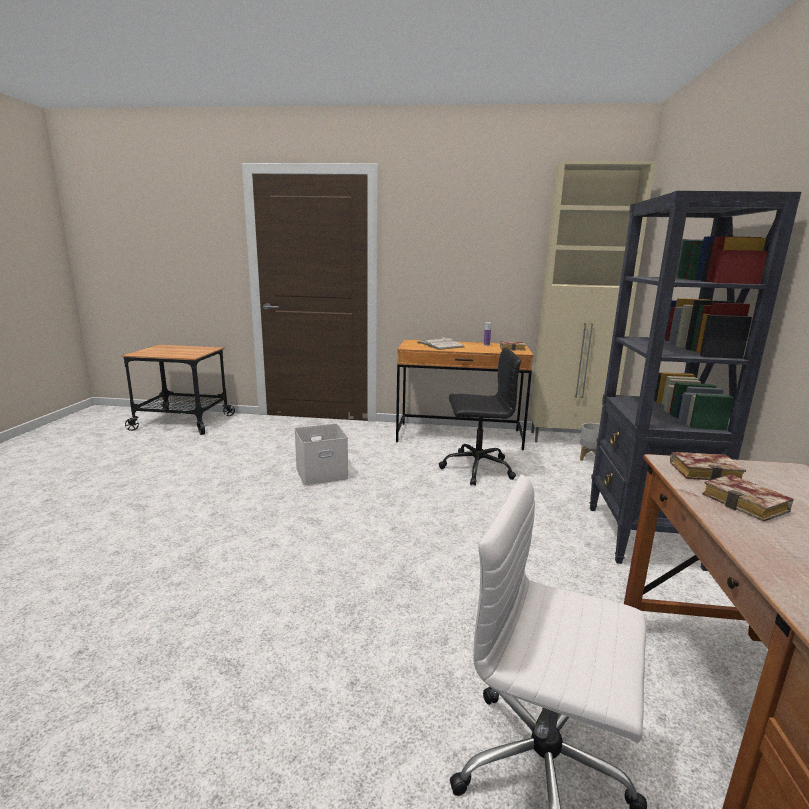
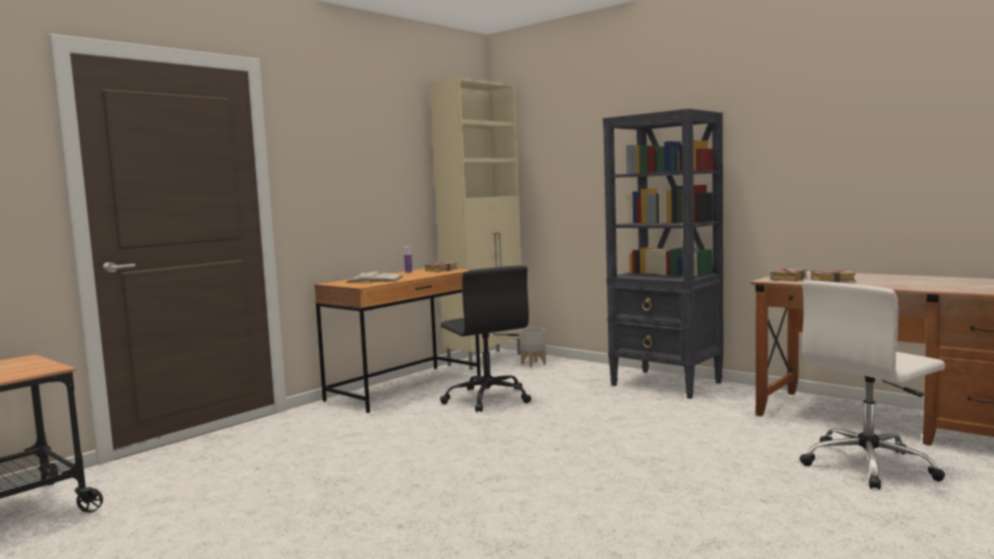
camera: 55 degrees left, 10 degrees down
white storage box [294,423,349,486] -> none
black office chair [439,347,521,486] -> black office chair turned 120 degrees clockwise [440,266,531,412]

